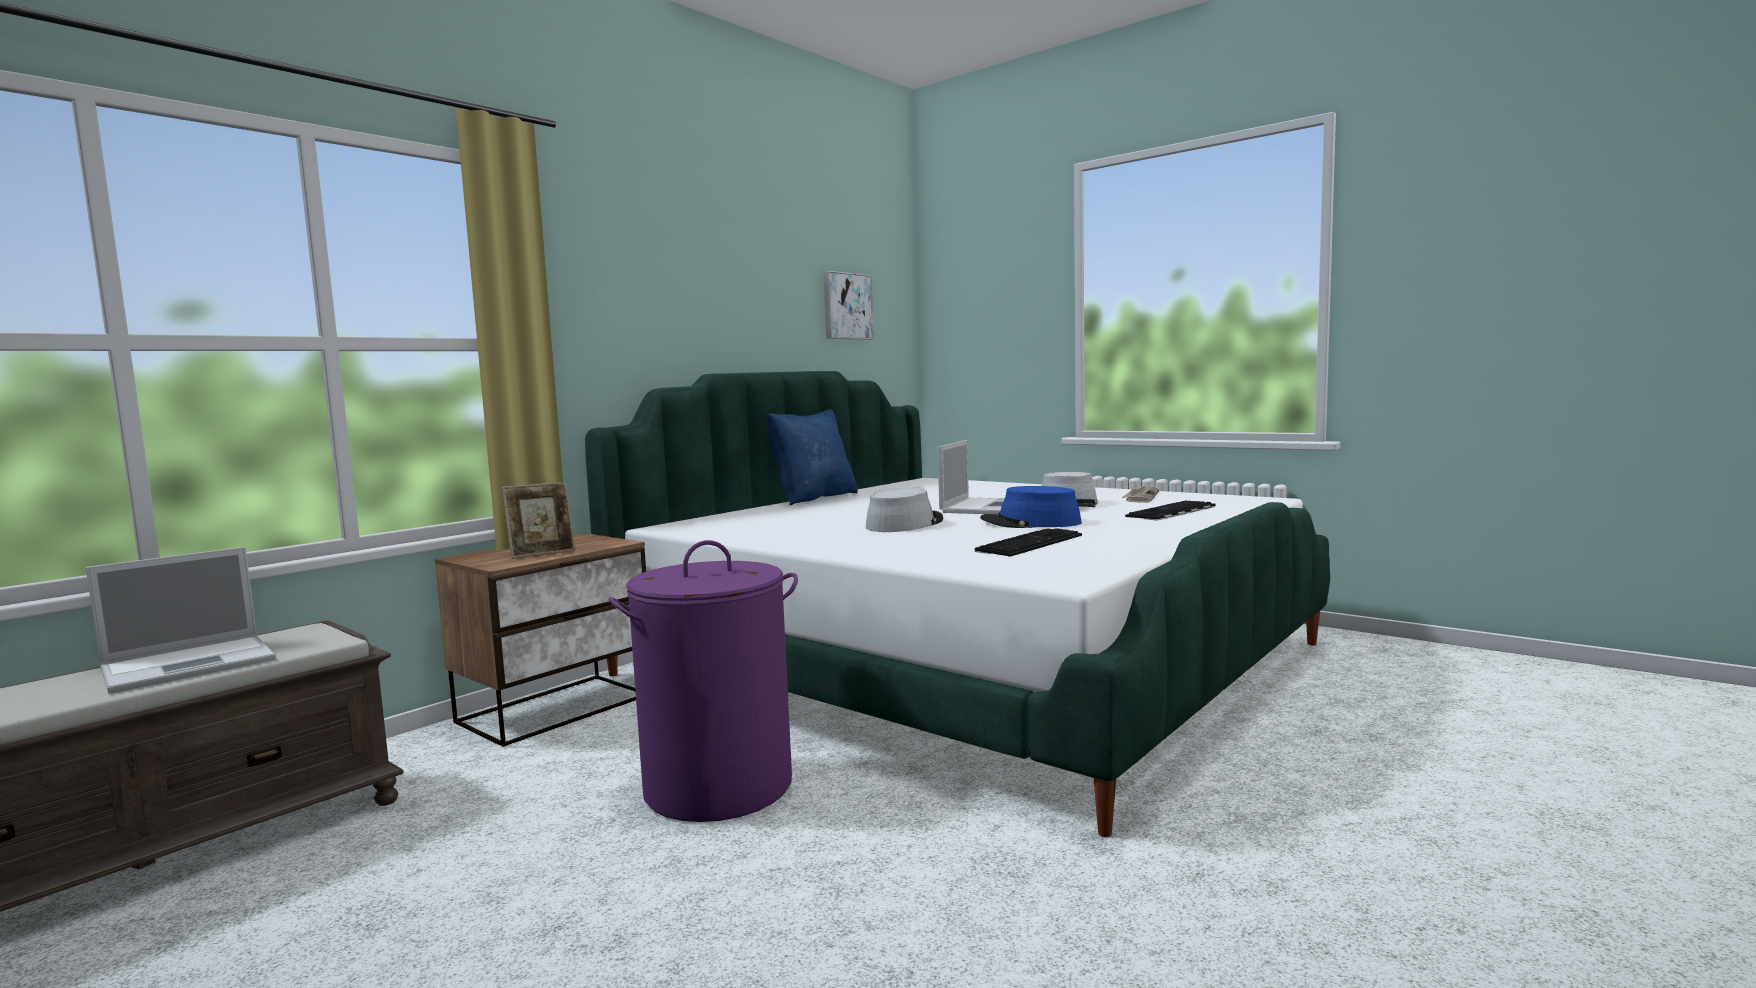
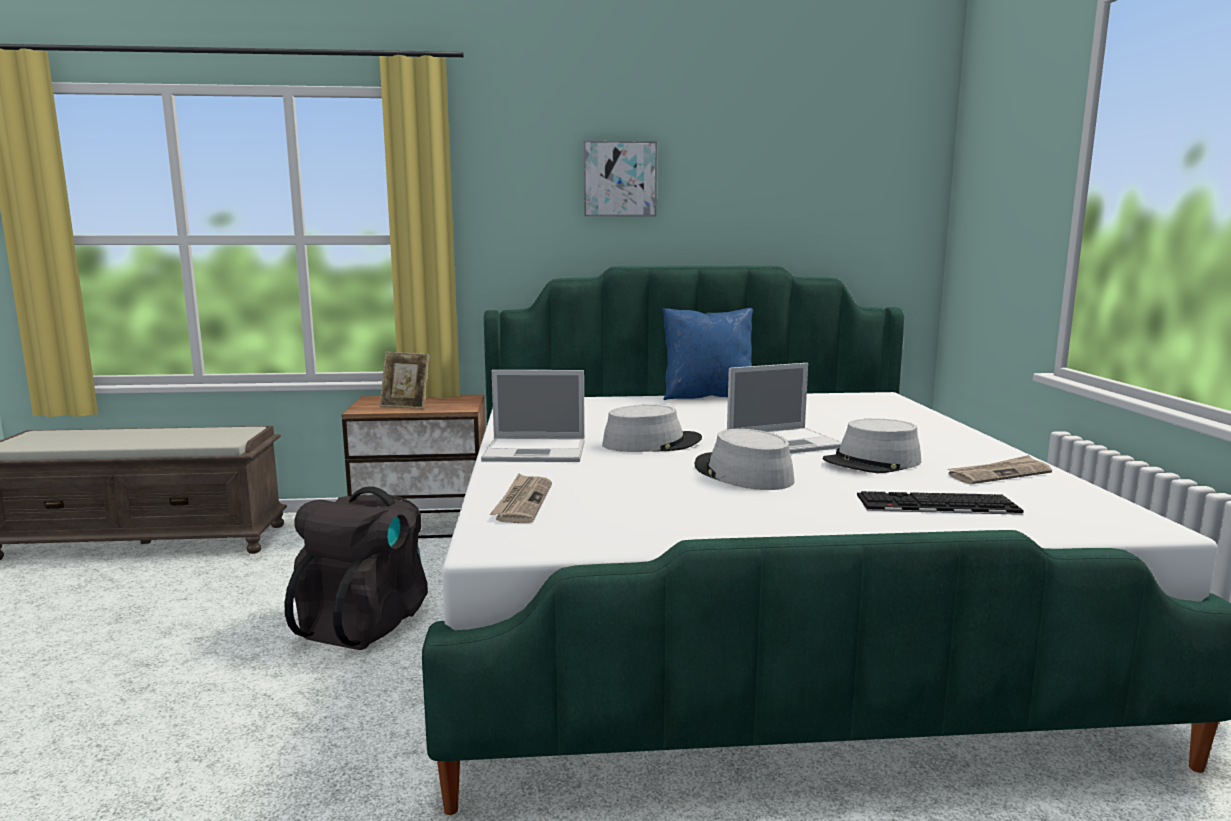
camera: 45 degrees right, 5 degrees up
laptop [86,547,276,694] -> laptop moved to [481,370,585,462]
purple laundry basket [609,540,798,822] -> black backpack [284,486,428,650]
picture [823,271,874,339] -> picture moved to [584,141,657,216]
keyboard [975,528,1082,557] -> none
blue hat [980,486,1082,528] -> grey hat [694,429,795,490]
none -> newspaper [490,473,552,523]

